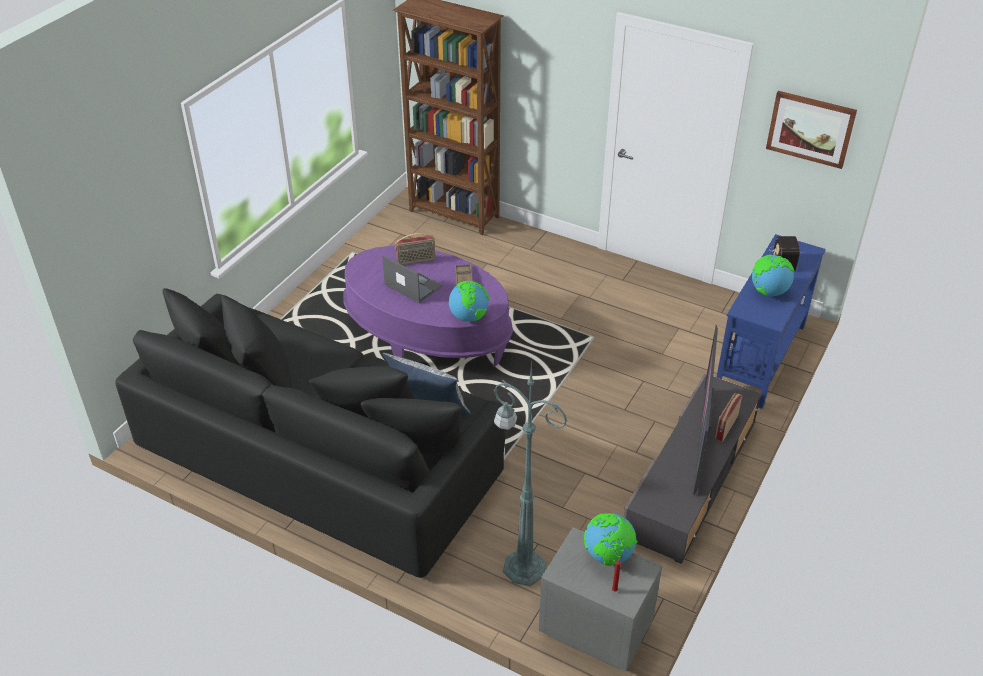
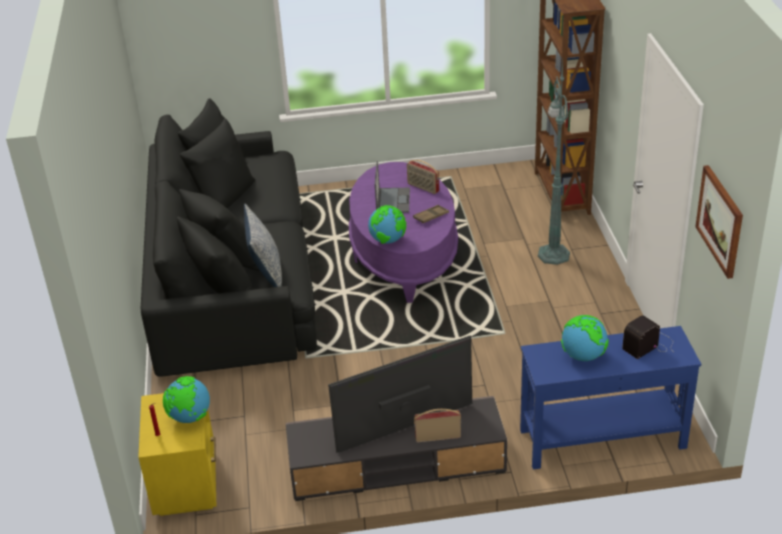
camera: 55 degrees right, 5 degrees down
green floor lamp [494,359,567,586] -> green floor lamp moved to [538,61,570,265]
grey nightstand [539,527,662,672] -> yellow nightstand [138,393,216,516]

